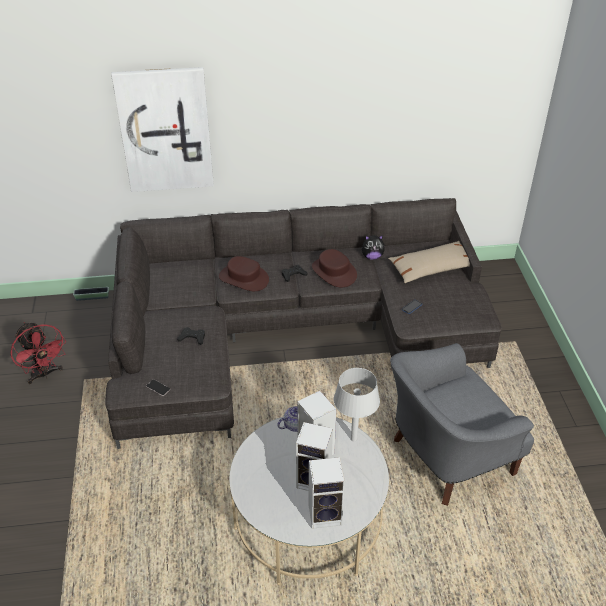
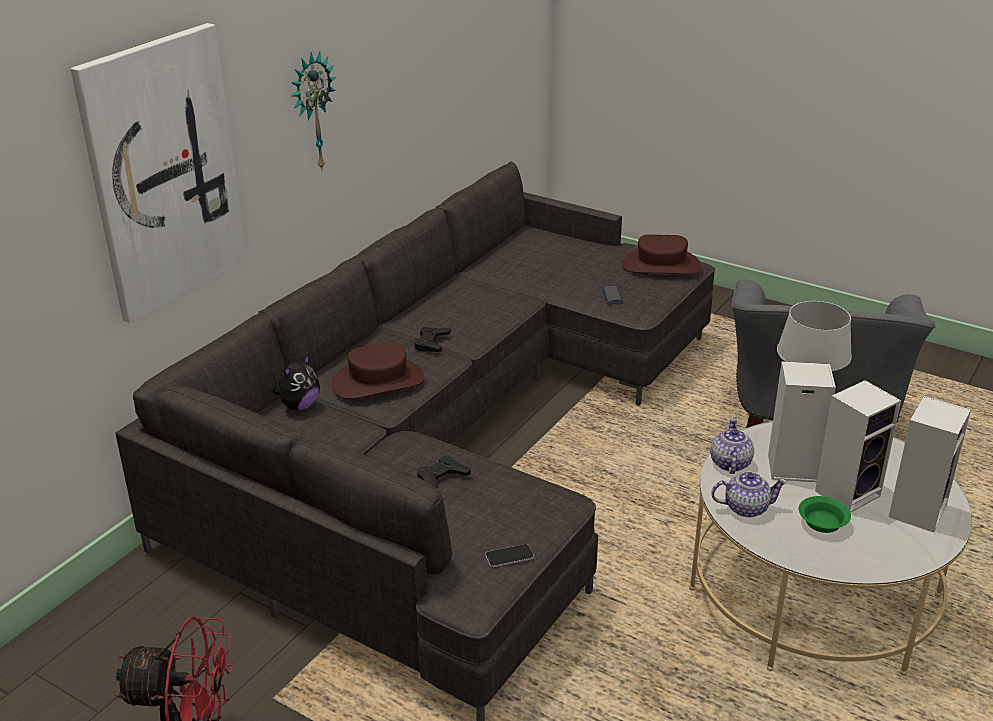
camera: 50 degrees left, 10 degrees down
planter [73,287,109,301] -> none
brown hat [312,249,357,287] -> brown hat moved to [622,235,702,274]
plush toy [362,235,385,260] -> plush toy moved to [273,354,320,410]
beige pillow [388,241,470,283] -> none
none -> wall clock [291,52,336,169]
none -> teapot [711,472,787,518]
none -> green bowl [799,496,851,533]

